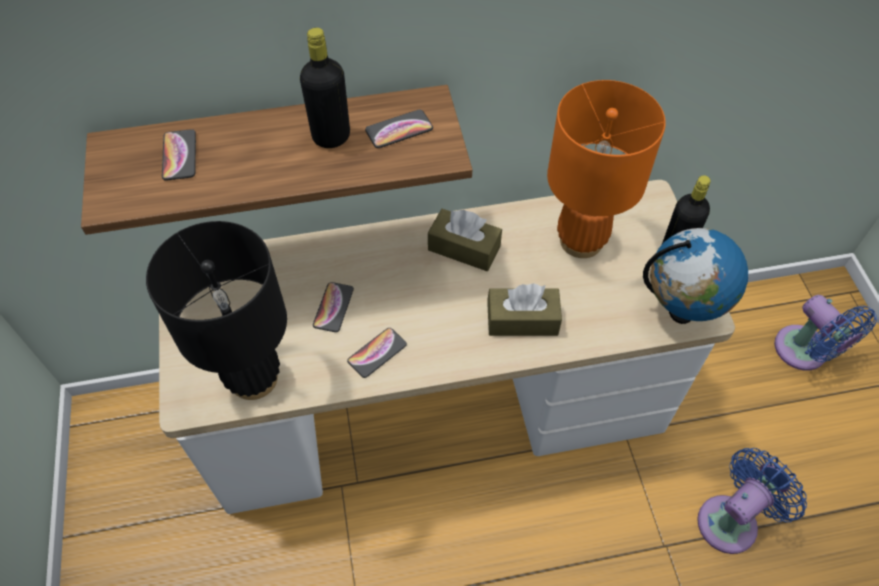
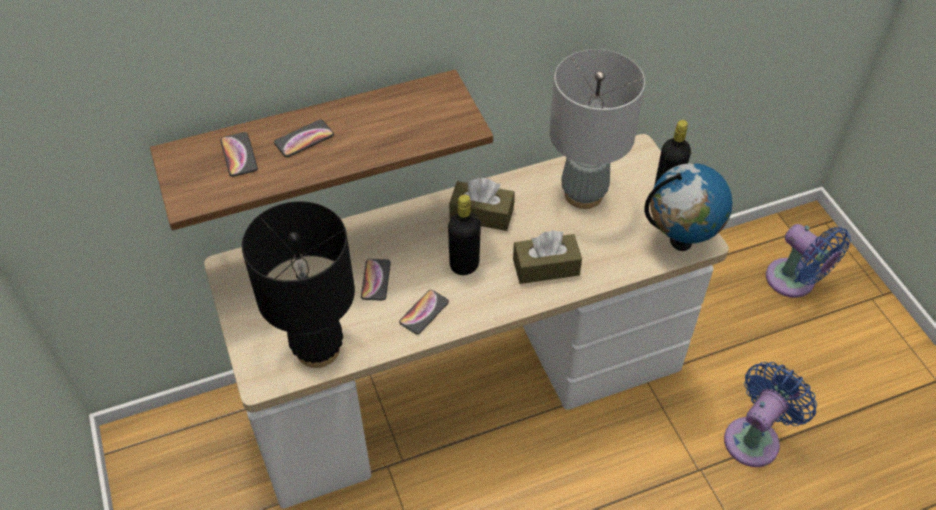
camera: 10 degrees left, 5 degrees down
black bottle [300,28,350,148] -> black bottle moved to [448,195,481,275]
phone [365,110,433,148] -> phone moved to [274,120,334,157]
orange table lamp [547,80,666,258] -> grey table lamp [549,49,645,209]

